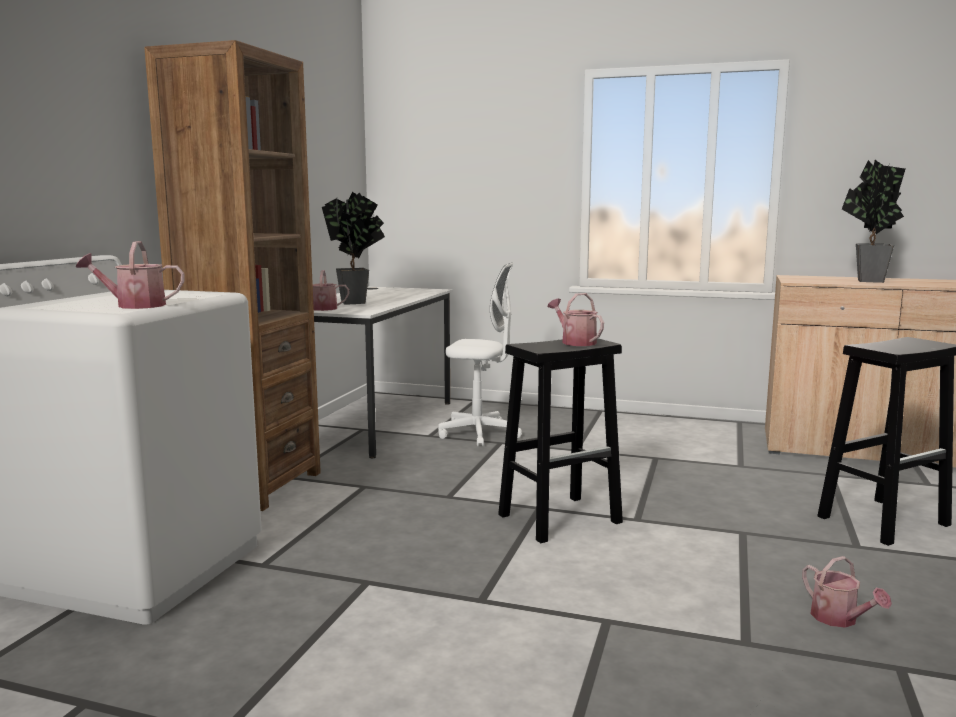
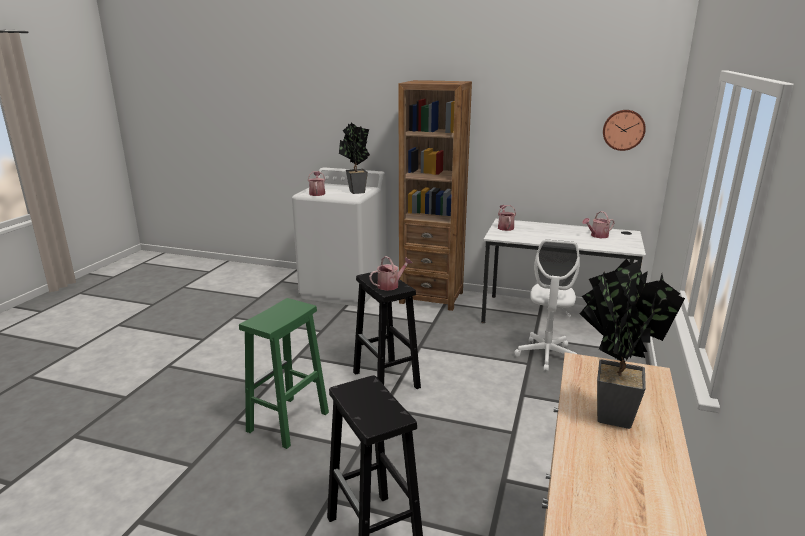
camera: 90 degrees right, 10 degrees up
potted plant [322,192,385,305] -> potted plant moved to [339,122,370,194]
watering can [802,556,892,628] -> watering can moved to [582,211,615,238]
none -> green stool [239,298,329,449]
none -> wall clock [603,110,646,151]

